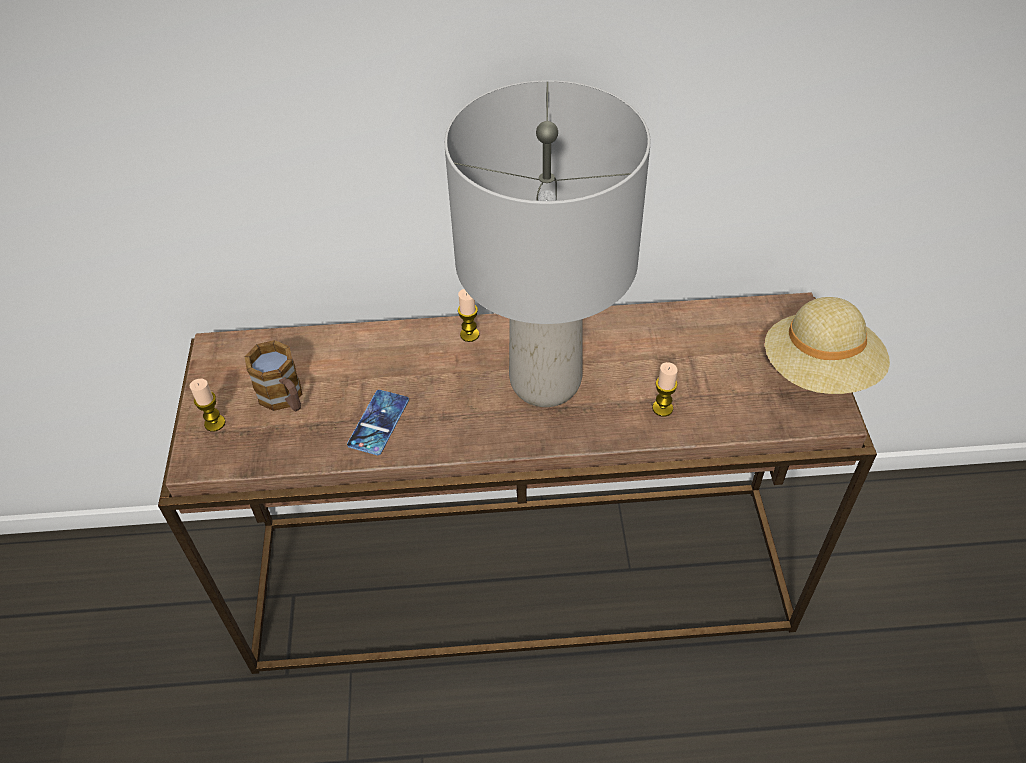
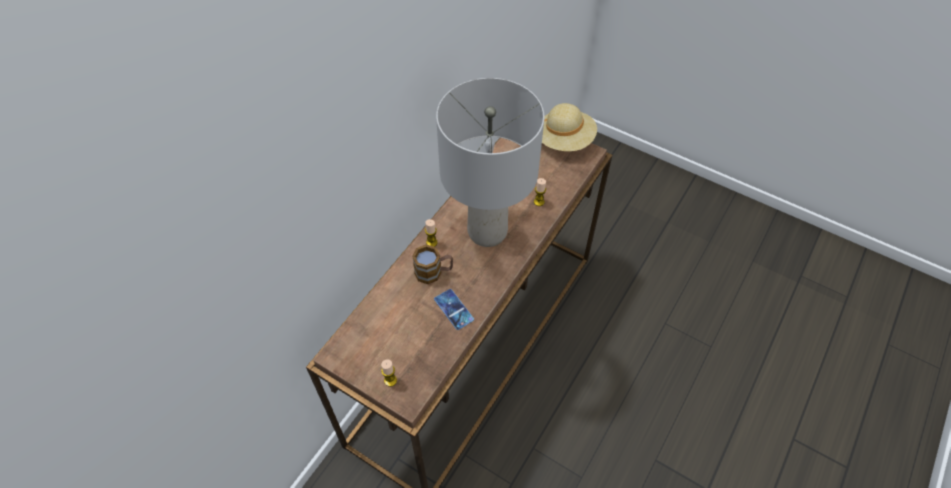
camera: 55 degrees left, 5 degrees up
mug [245,340,302,411] -> mug moved to [412,244,453,284]

